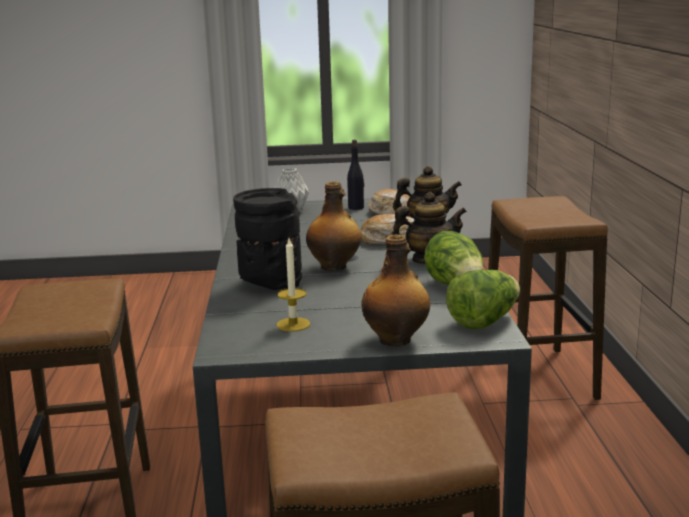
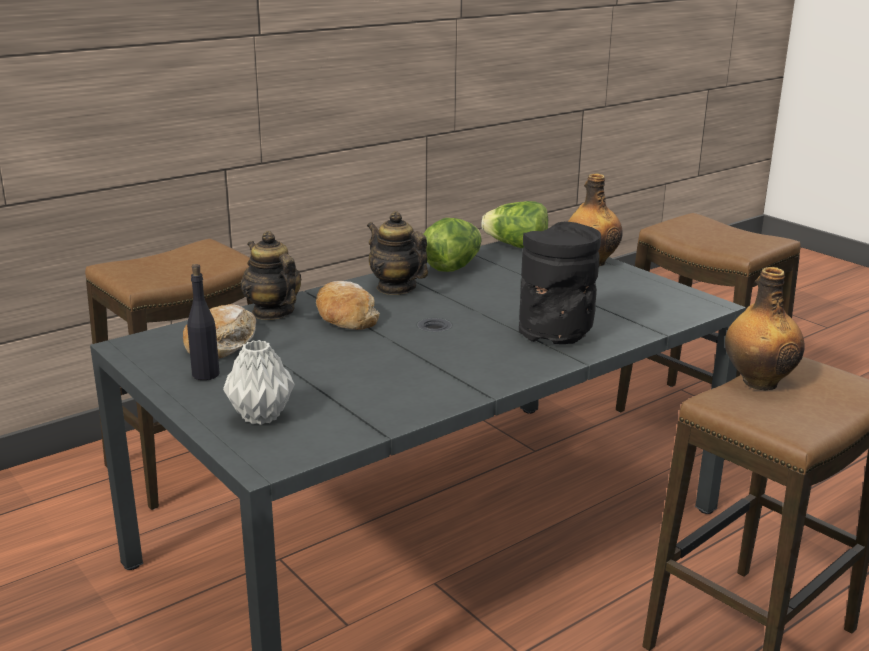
camera: 125 degrees left, 5 degrees up
candle [277,239,310,332] -> none
bottle [306,181,361,271] -> bottle moved to [725,267,805,390]

